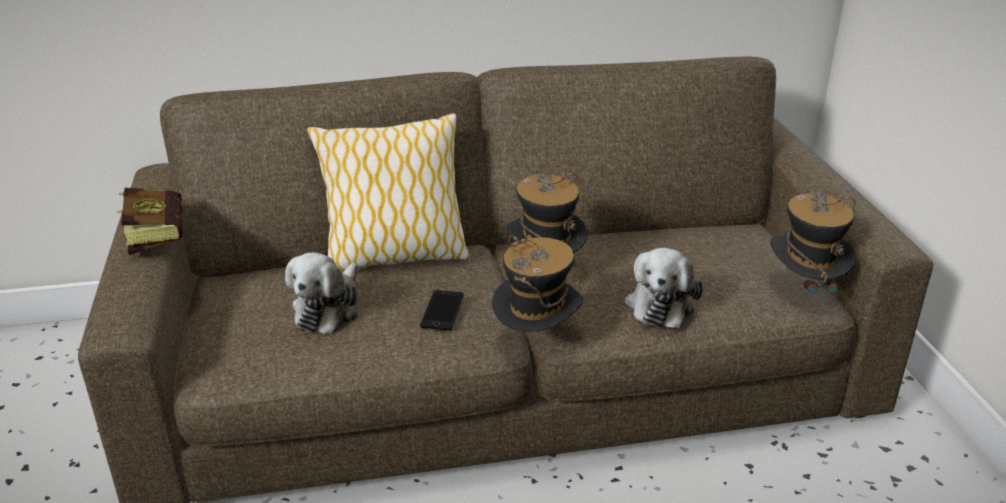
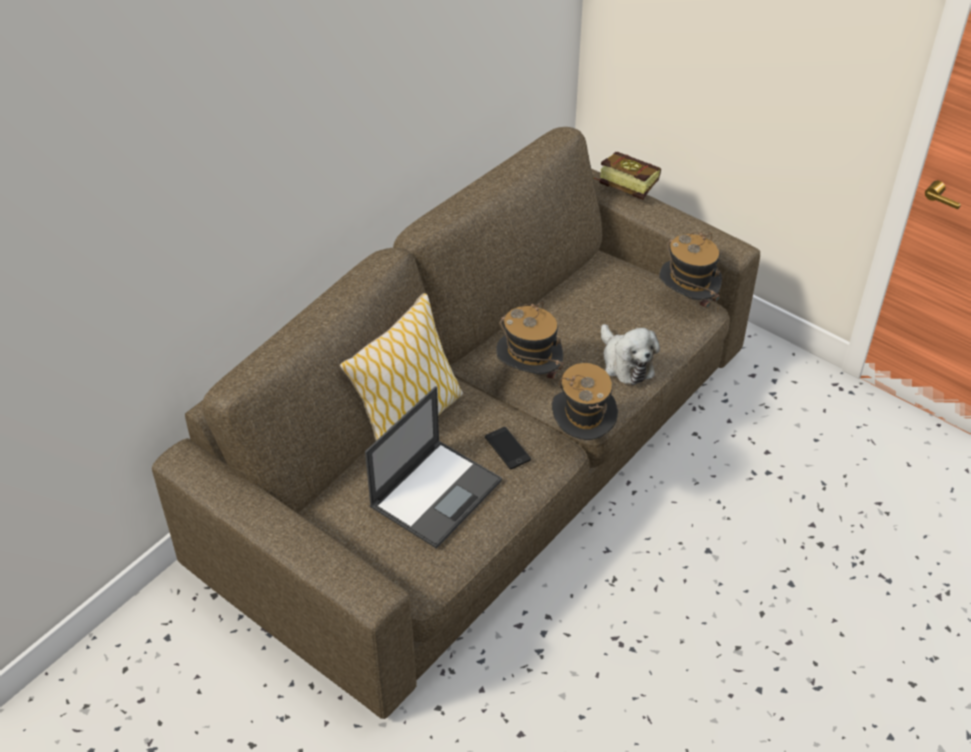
camera: 40 degrees left, 15 degrees up
book [117,188,183,255] -> book moved to [593,152,661,200]
plush toy [285,252,358,334] -> laptop [365,386,502,549]

